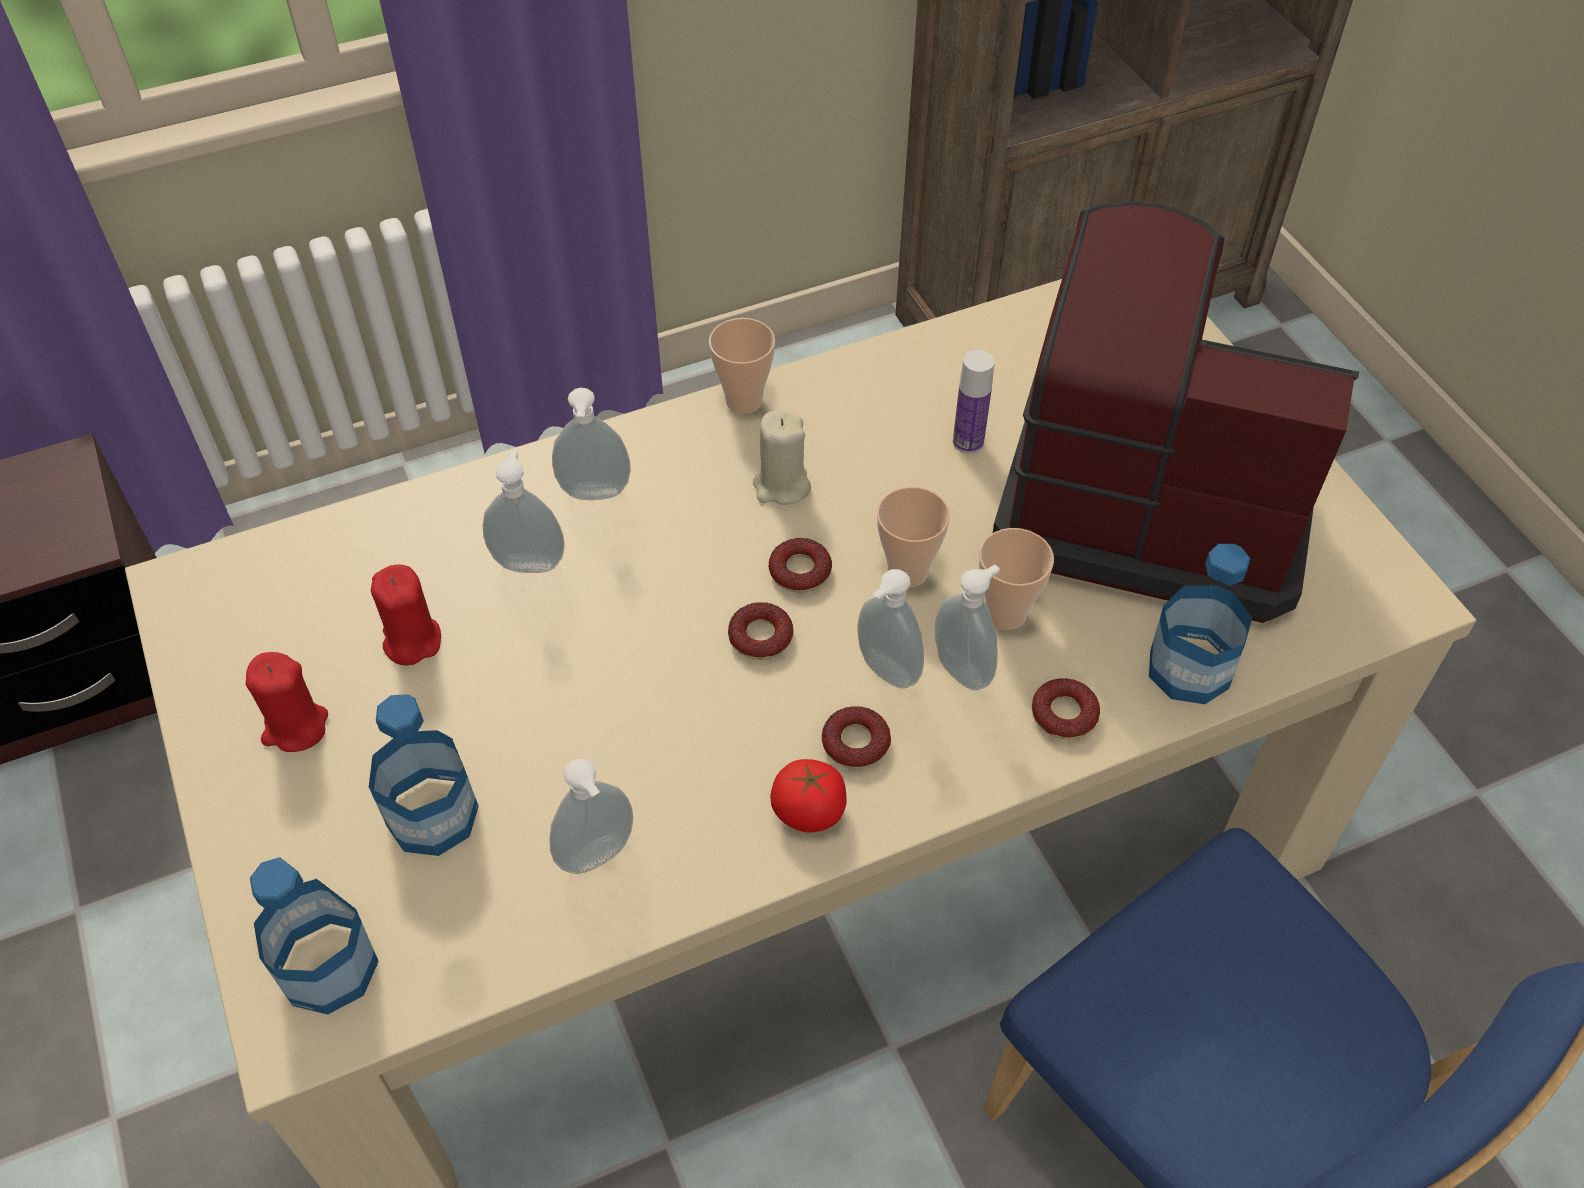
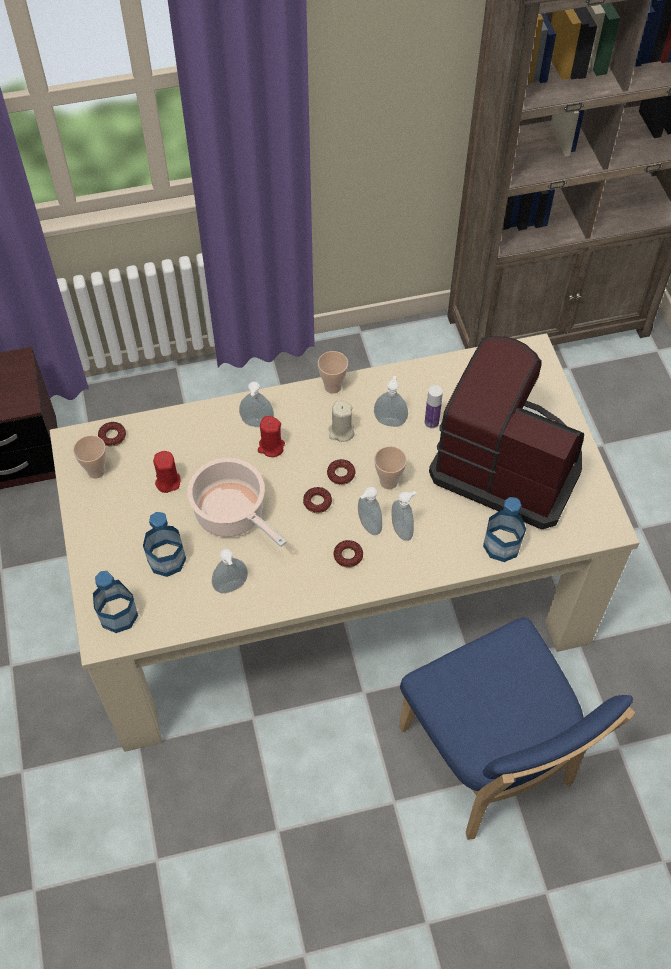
camera: 10 degrees right, 5 degrees up
red candle [246,652,328,752] -> red candle moved to [258,416,285,457]
soap dispenser [483,450,565,573] -> soap dispenser moved to [374,376,408,427]
tomato [770,759,846,833] -> none
cup [979,528,1054,630] -> cup moved to [73,435,106,479]
donut [1032,678,1100,739] -> donut moved to [98,422,126,446]
none -> cooking pot [187,458,286,547]

